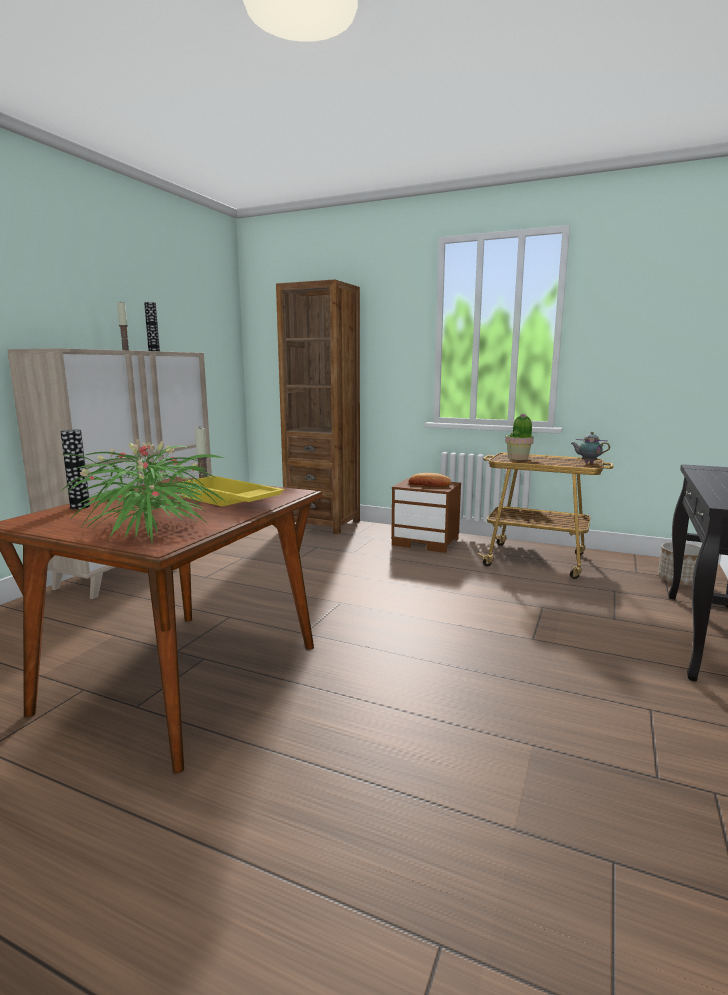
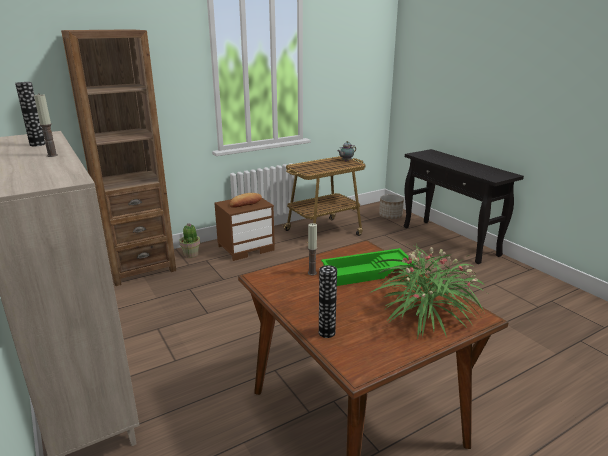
camera: 55 degrees left, 10 degrees up
yellow tray [181,476,285,507] -> green tray [321,248,415,286]
potted plant [505,413,534,460] -> potted plant moved to [179,223,200,258]

